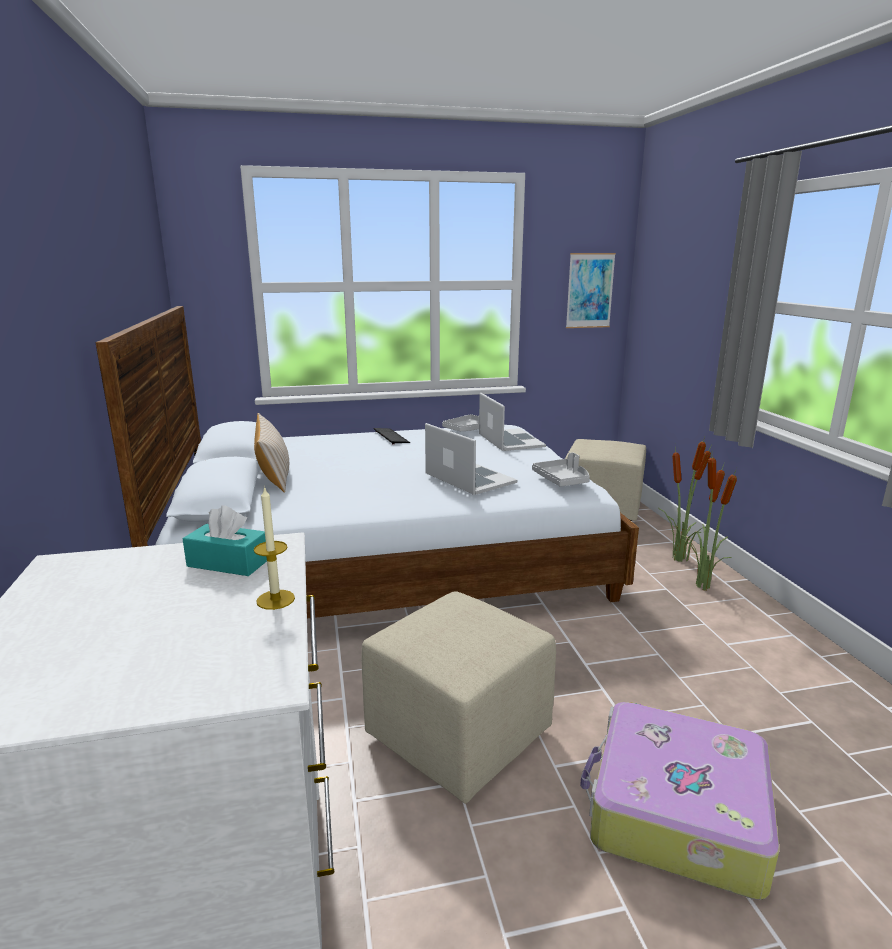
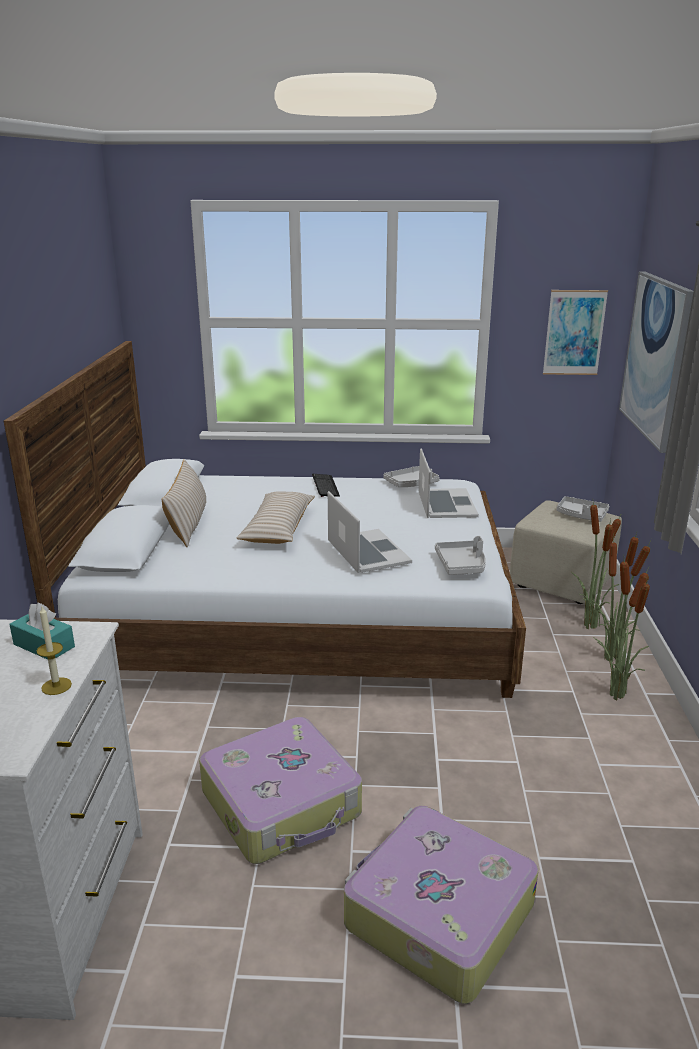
camera: 15 degrees right, 5 degrees up
beige ottoman [362,592,556,804] -> suitcase [199,717,362,864]
none -> beige pillow [236,491,315,544]
none -> grey tray [557,496,609,522]
none -> potted plant [571,502,623,629]
none -> picture [619,272,694,453]

